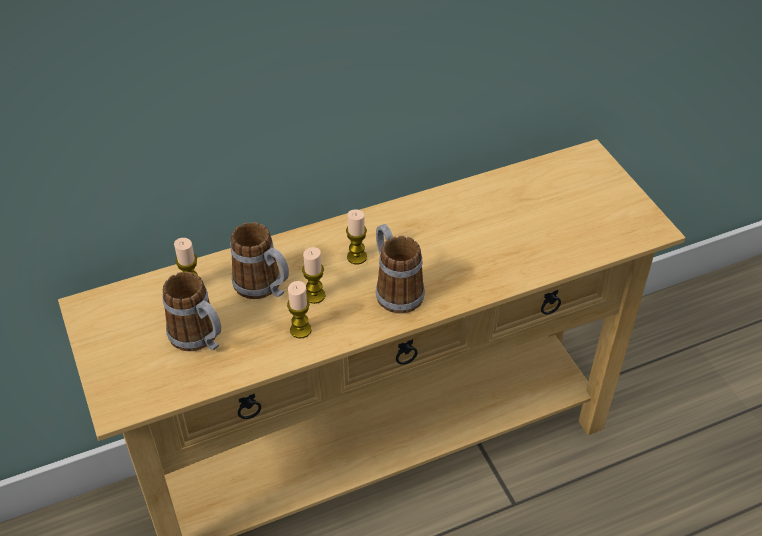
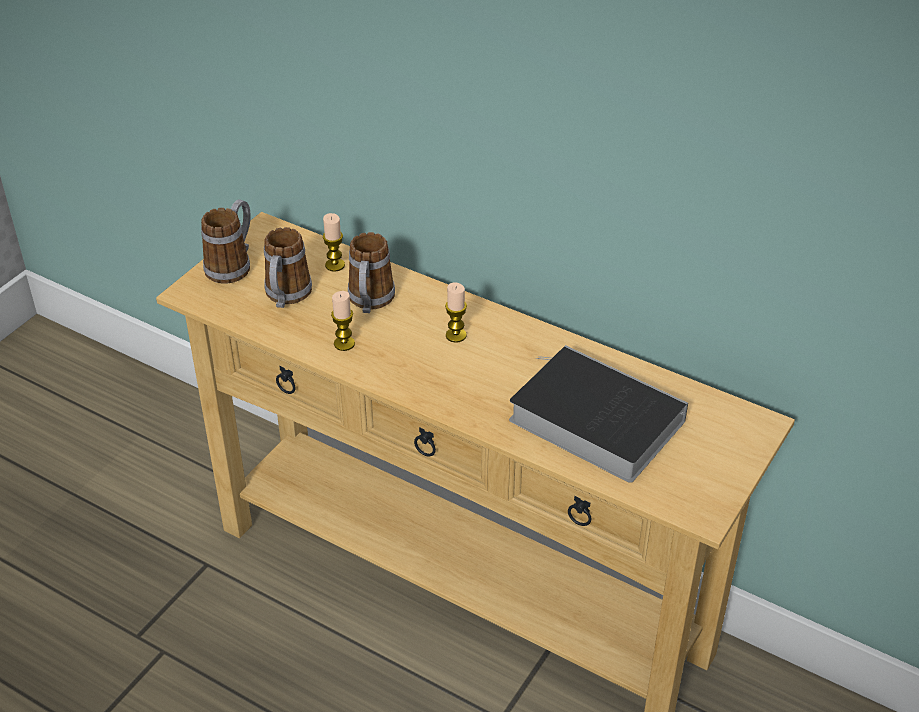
camera: 55 degrees right, 5 degrees down
candle [302,247,325,304] -> none
mug [376,224,425,314] -> mug moved to [201,199,251,284]
none -> book [509,345,688,483]

